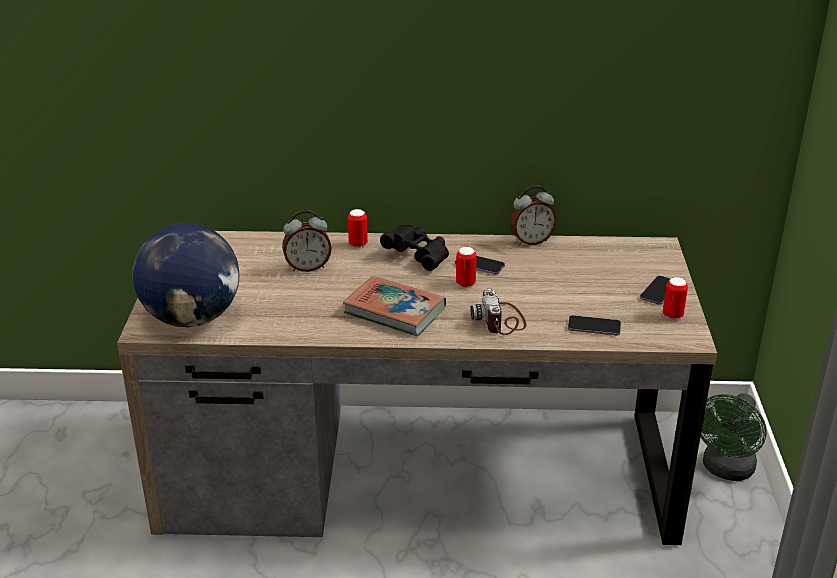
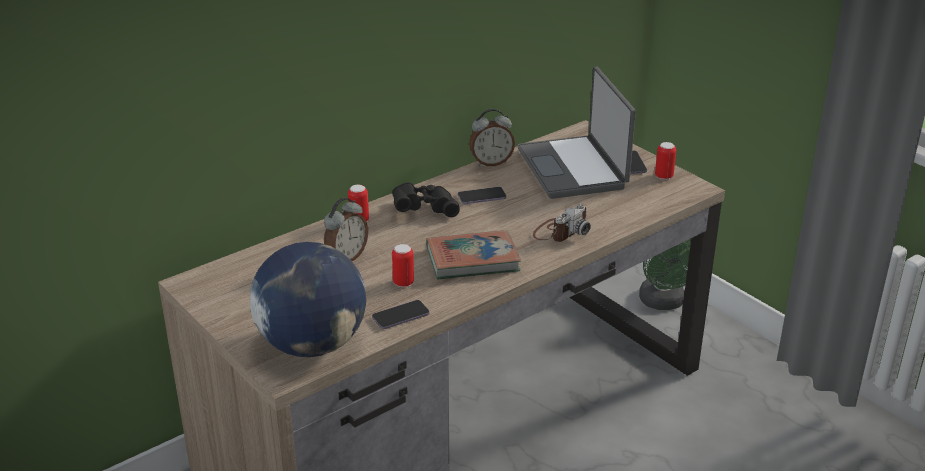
camera: 40 degrees left, 0 degrees up
can [456,247,477,287] -> can moved to [392,244,414,287]
camera [470,288,526,335] -> camera turned 90 degrees counterclockwise [533,204,591,242]
alarm clock [510,185,557,245] -> alarm clock turned 45 degrees clockwise [469,109,515,166]
phone [568,315,621,335] -> phone moved to [372,300,429,329]
none -> laptop [517,67,636,199]

